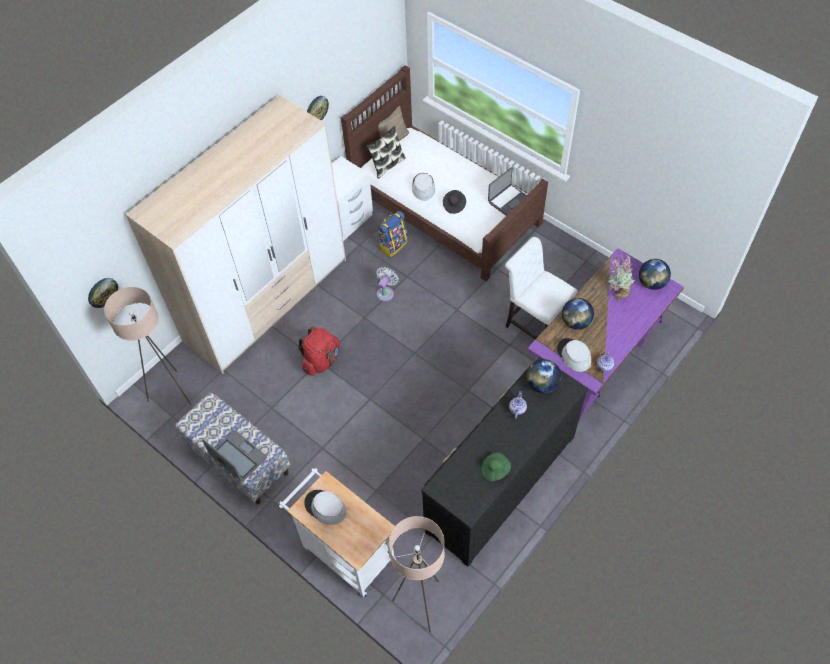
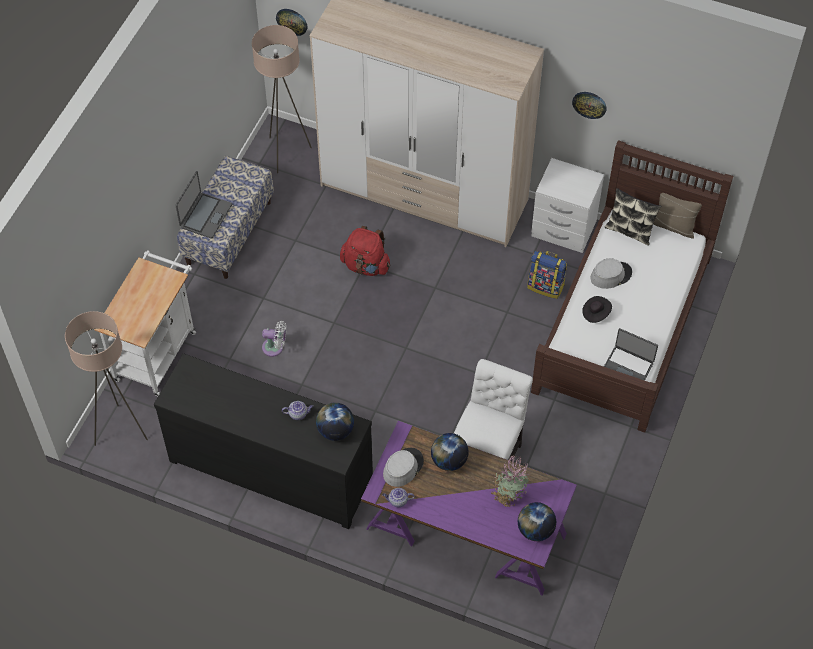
camera: 70 degrees right, 0 degrees up
grey hat [304,490,347,525] -> none
white fan [376,267,399,302] -> white fan moved to [262,321,286,357]
green hat [482,453,511,481] -> none

